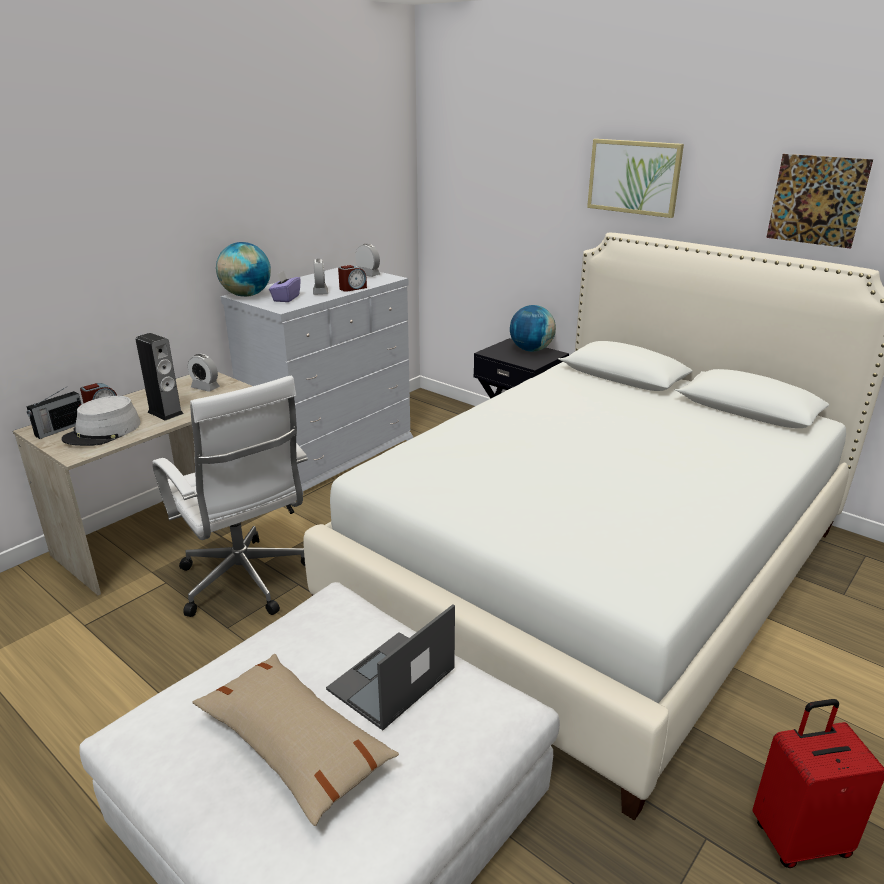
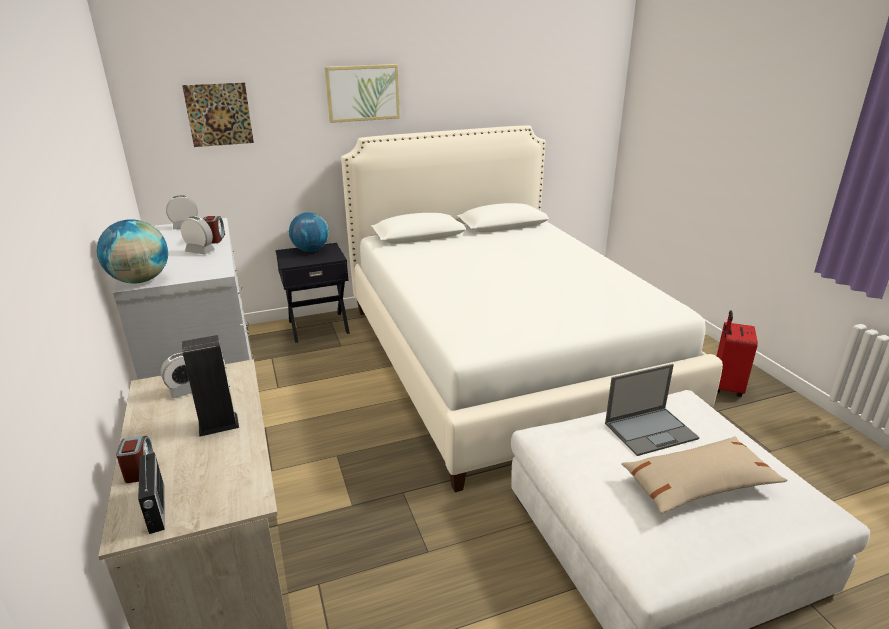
camera: 60 degrees left, 0 degrees up
grey hat [62,396,141,446] -> none
white office chair [152,376,308,617] -> none
purple tissue box [269,270,301,302] -> none
laptop [326,604,455,730] -> laptop turned 90 degrees counterclockwise [605,364,699,456]
picture [766,154,873,249] -> picture moved to [182,83,254,147]

